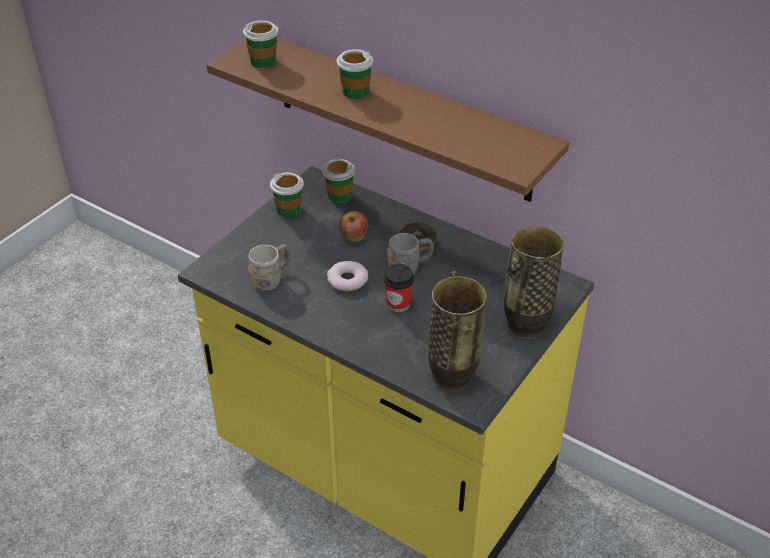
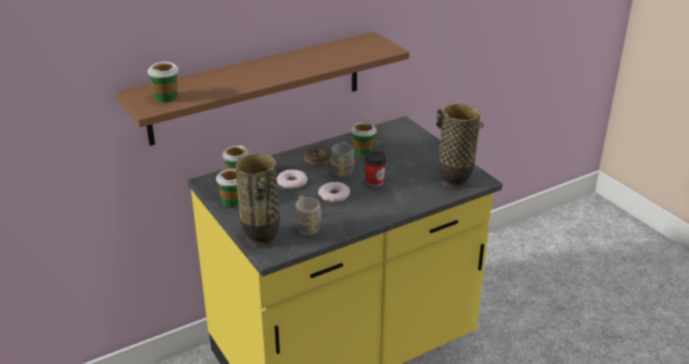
camera: 65 degrees left, 10 degrees down
cup [336,49,373,99] -> cup moved to [351,121,377,156]
apple [339,211,368,242] -> donut [277,169,308,189]
vase [504,226,564,339] -> vase moved to [235,154,280,247]

